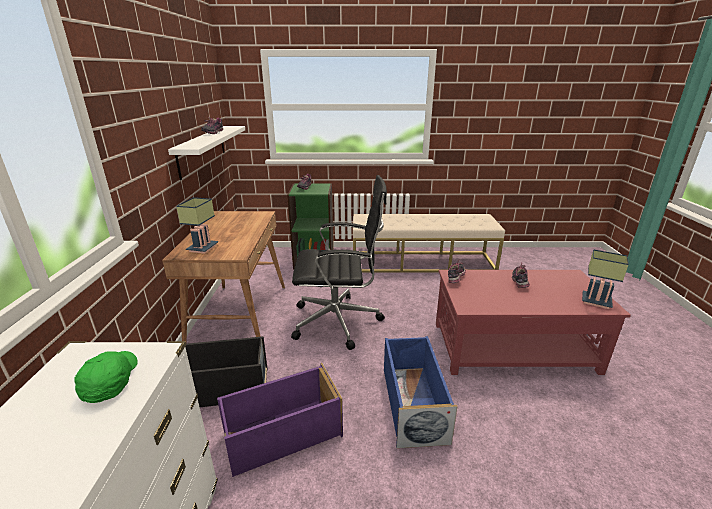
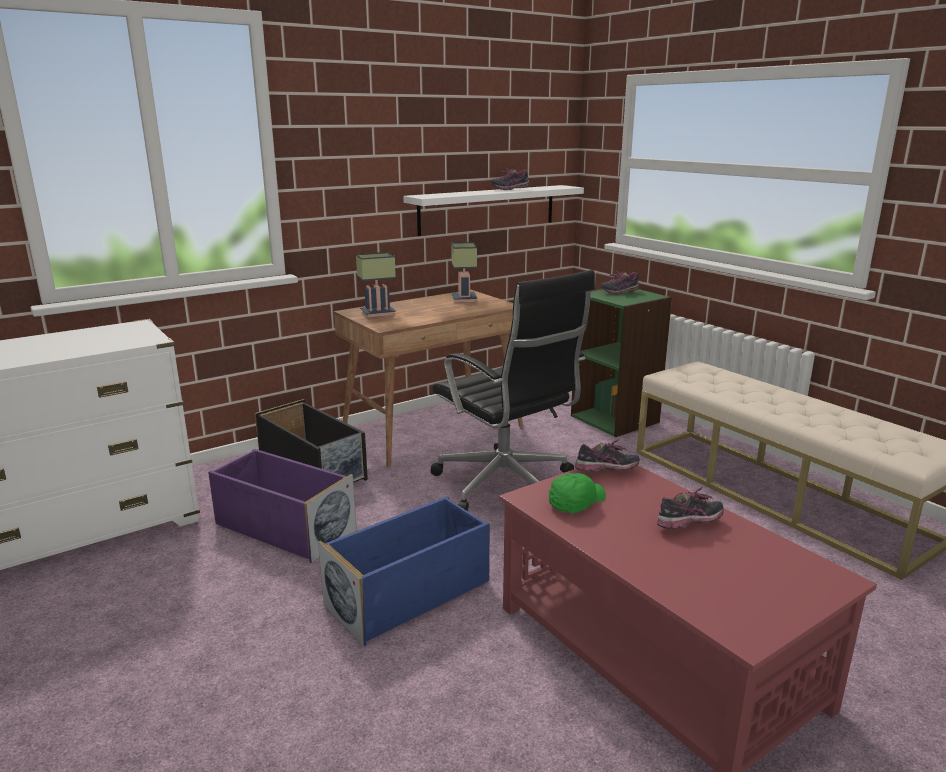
camera: 55 degrees right, 5 degrees down
green cap [74,351,138,403] -> green cap moved to [549,473,606,513]
table lamp [582,249,629,309] -> table lamp moved to [451,242,477,302]

